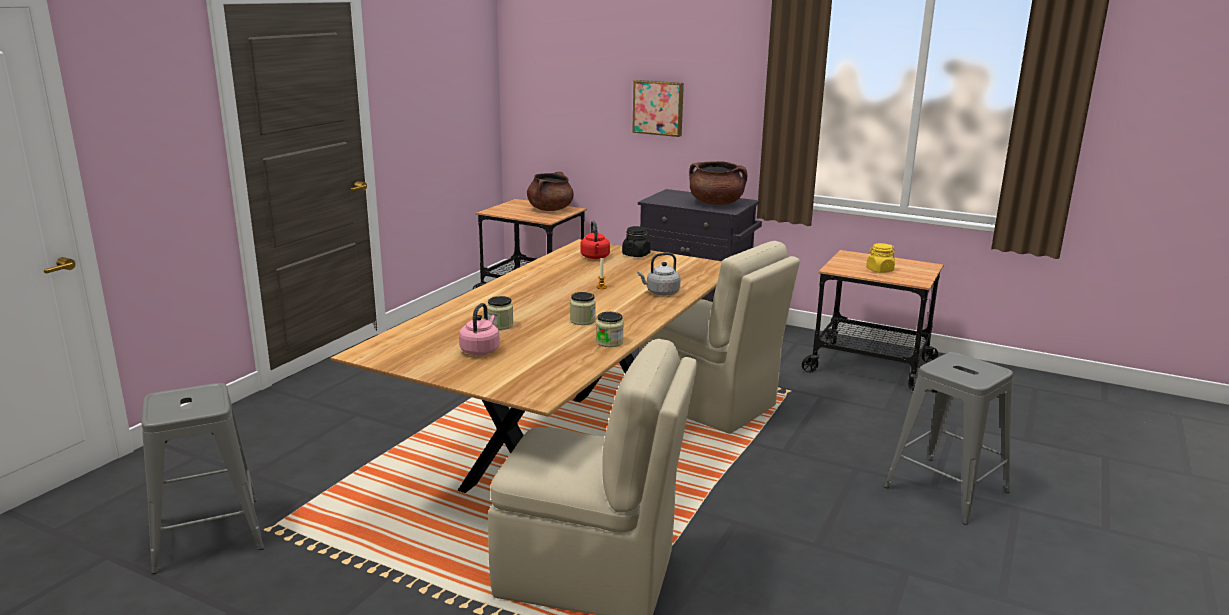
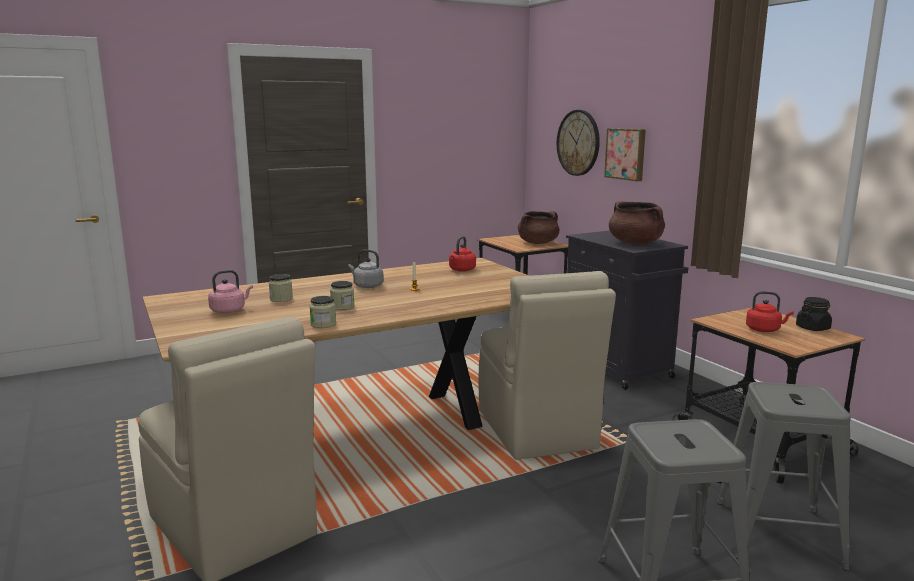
camera: 35 degrees right, 5 degrees down
grey stool [141,383,264,574] -> grey stool moved to [717,382,851,571]
black jar [622,226,651,257] -> black jar moved to [796,297,832,331]
grey kettle [637,253,681,295] -> grey kettle moved to [348,250,383,288]
yellow jar [866,243,895,273] -> red kettle [746,291,794,332]
none -> wall clock [557,110,600,176]

